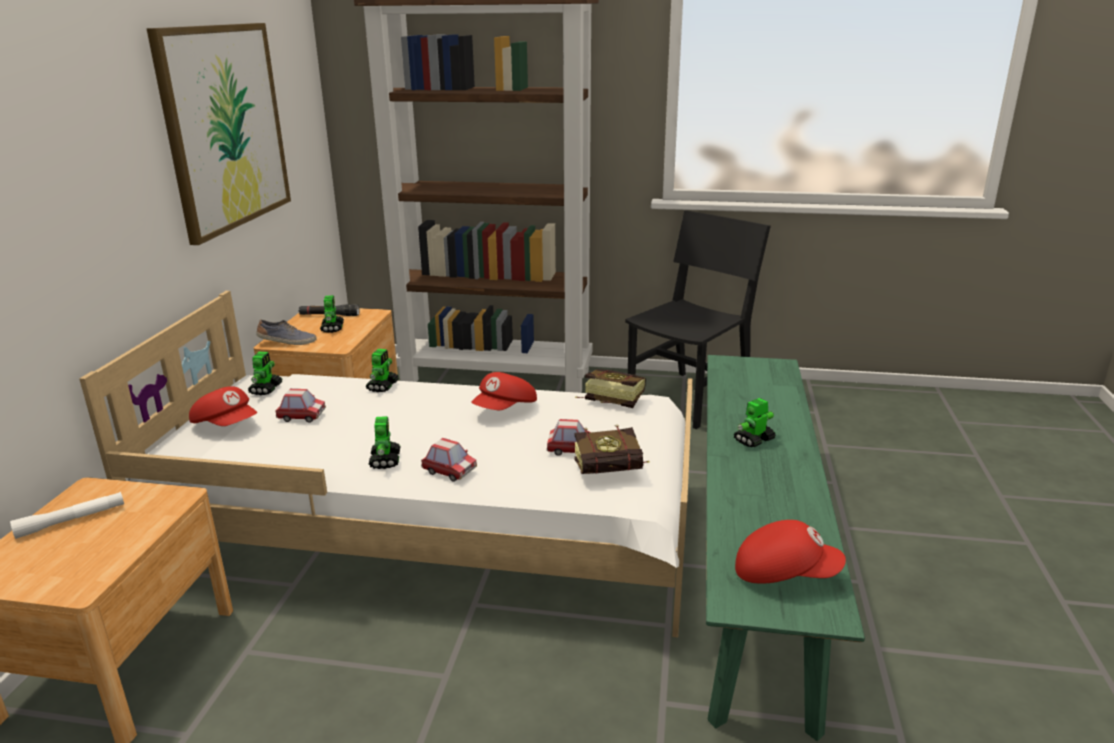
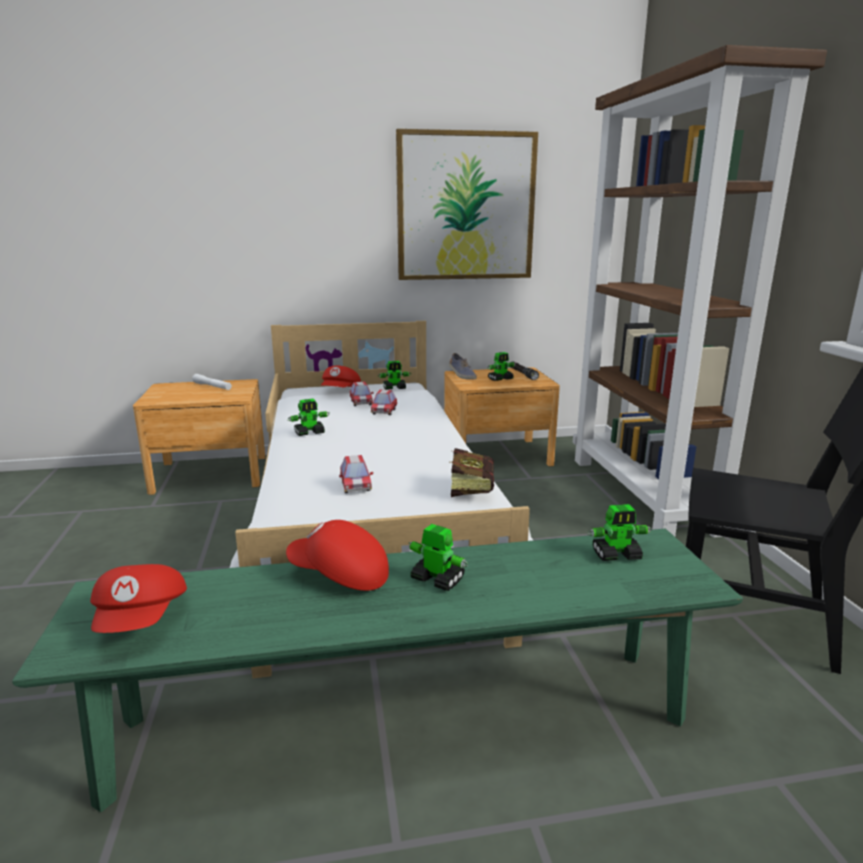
camera: 70 degrees right, 5 degrees down
toy robot [366,349,399,392] -> toy robot moved to [588,504,652,561]
toy car [421,438,477,482] -> toy car moved to [371,389,397,415]
red cap [471,372,537,410] -> red cap moved to [286,520,389,591]
book [575,425,650,474] -> none

